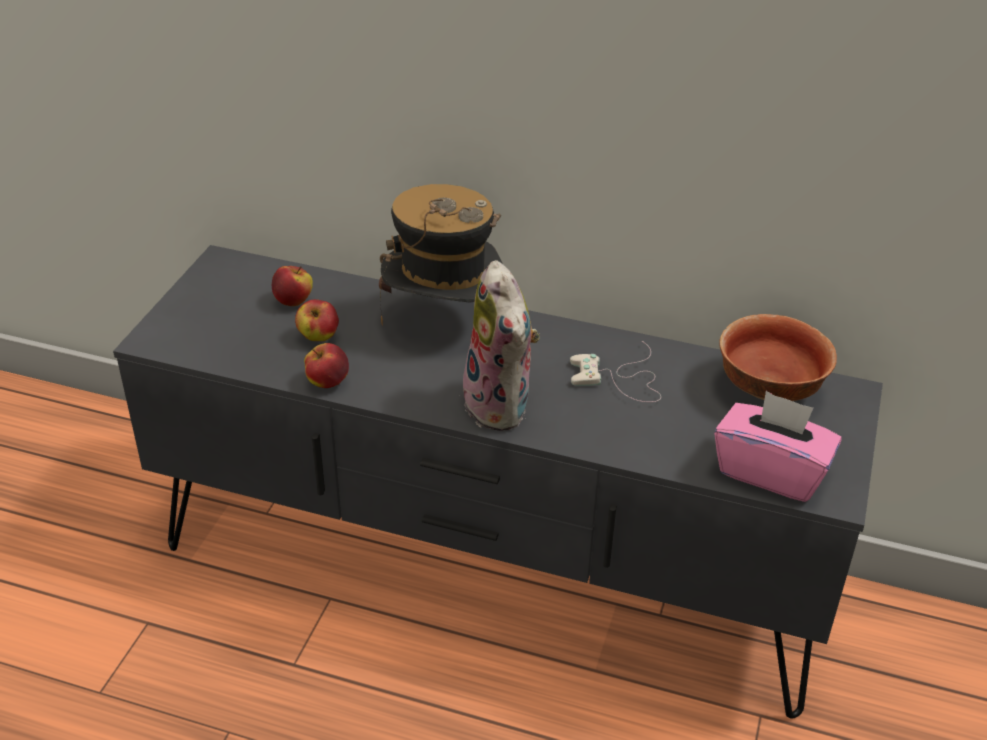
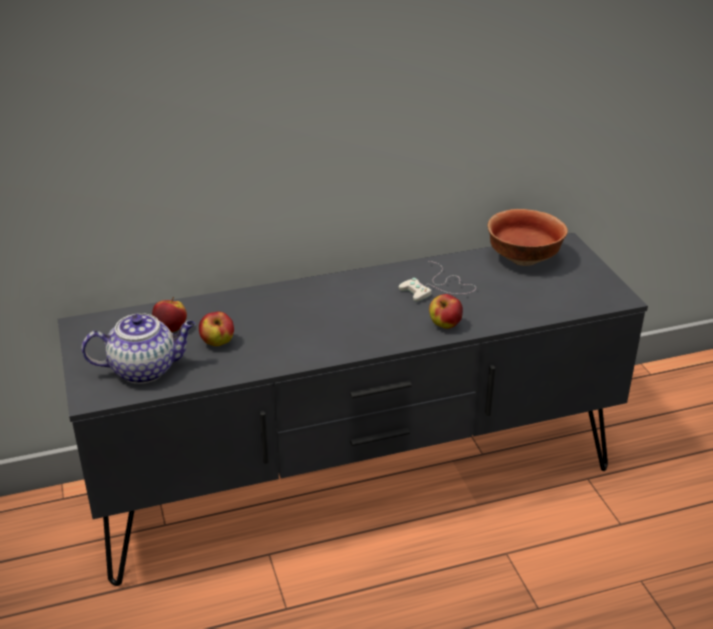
camera: 35 degrees left, 5 degrees down
apple [304,343,349,388] -> apple moved to [429,294,463,329]
hat [379,184,503,326] -> none
plush toy [463,260,540,431] -> none
pink tissue box [714,391,841,502] -> none
none -> teapot [81,313,195,384]

